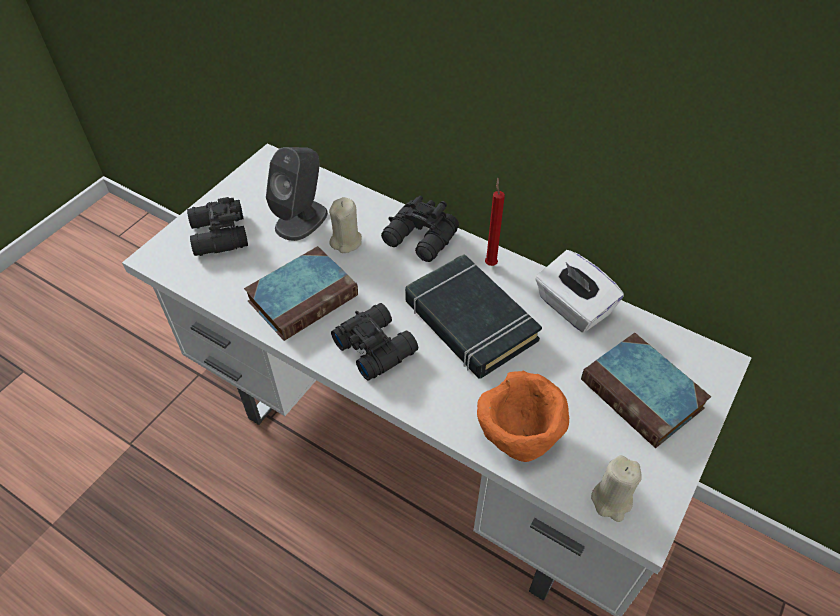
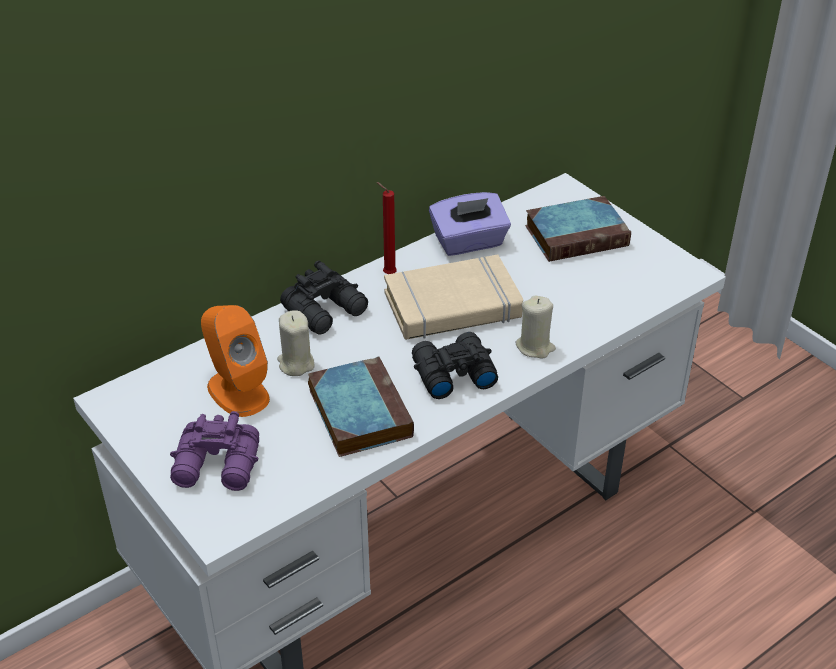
camera: 70 degrees left, 10 degrees down
black binoculars [187,197,248,256] -> purple binoculars [170,411,259,491]
grey speaker [266,147,328,241] -> orange speaker [201,305,270,417]
black book [405,254,542,379] -> beige book [384,255,523,340]
orange bowl [477,371,569,462] -> none
white tissue box [535,250,624,333] -> purple tissue box [429,192,511,256]
beige candle [591,455,642,522] -> beige candle moved to [516,296,556,358]

